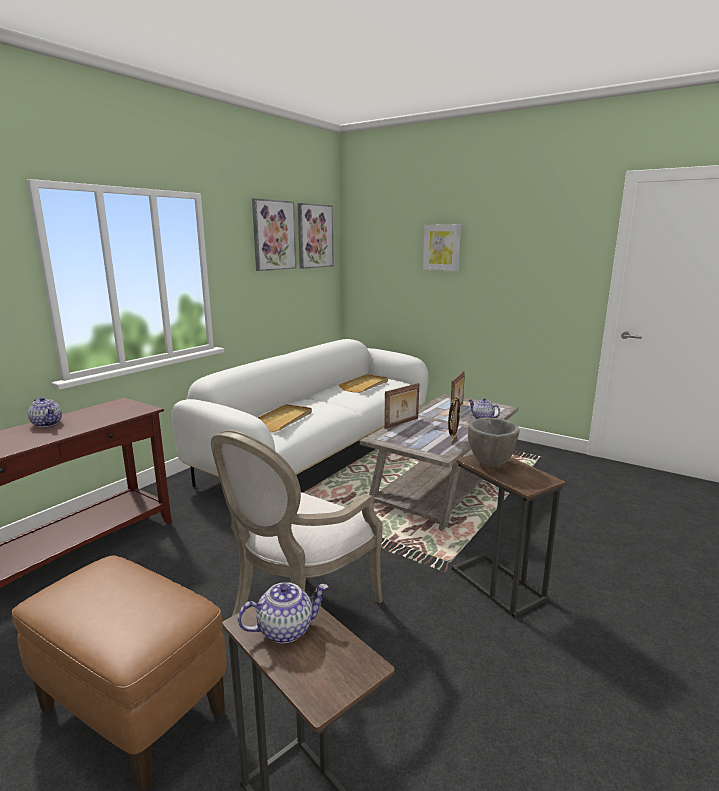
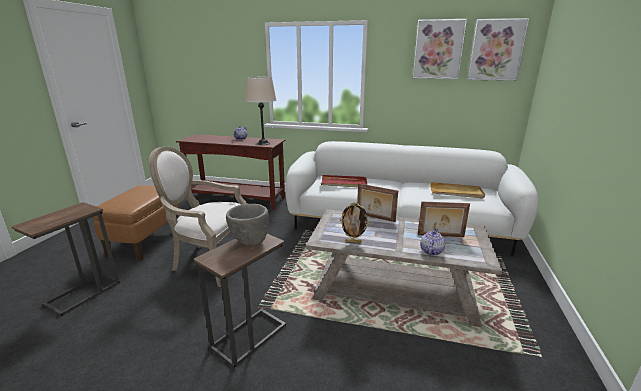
camera: 70 degrees right, 5 degrees up
teapot [238,582,328,644] -> none
beige tray [258,404,312,432] -> red tray [321,175,367,187]
picture [423,224,461,271] -> none
none -> beige table lamp [245,77,276,145]

